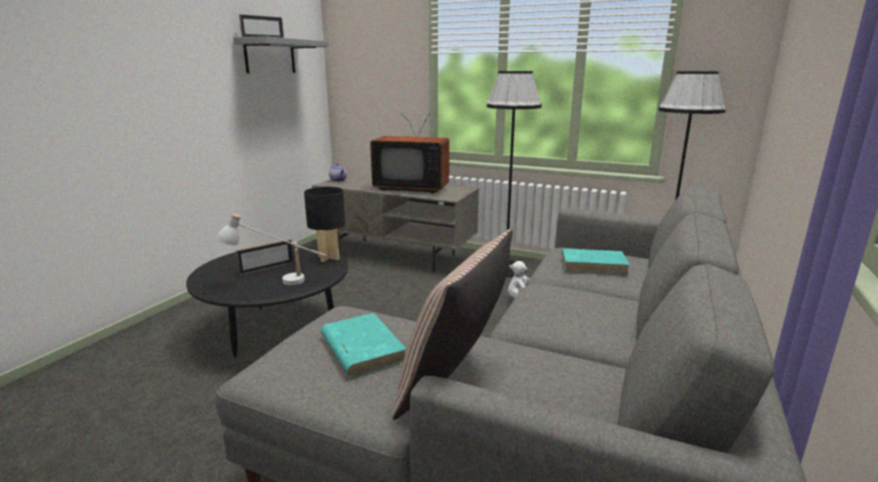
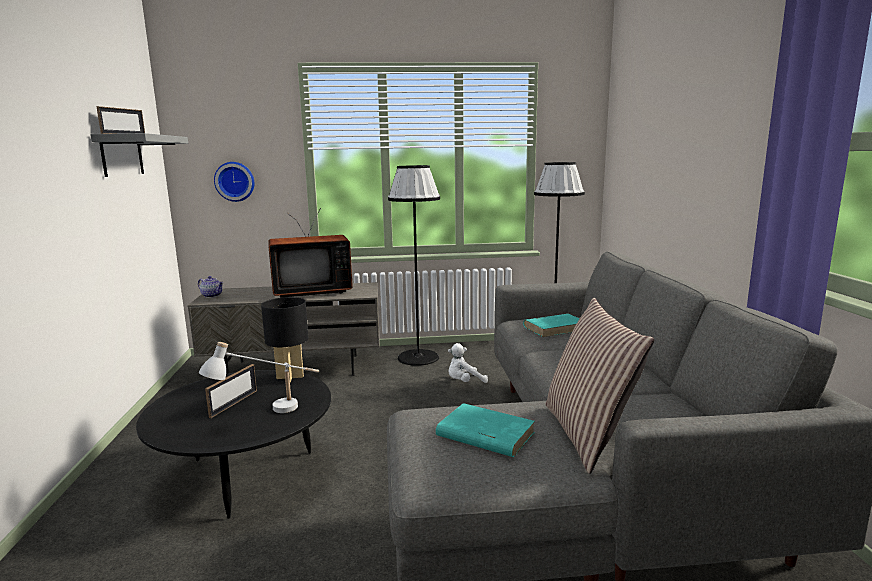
camera: 30 degrees left, 5 degrees down
none -> wall clock [214,162,254,202]

